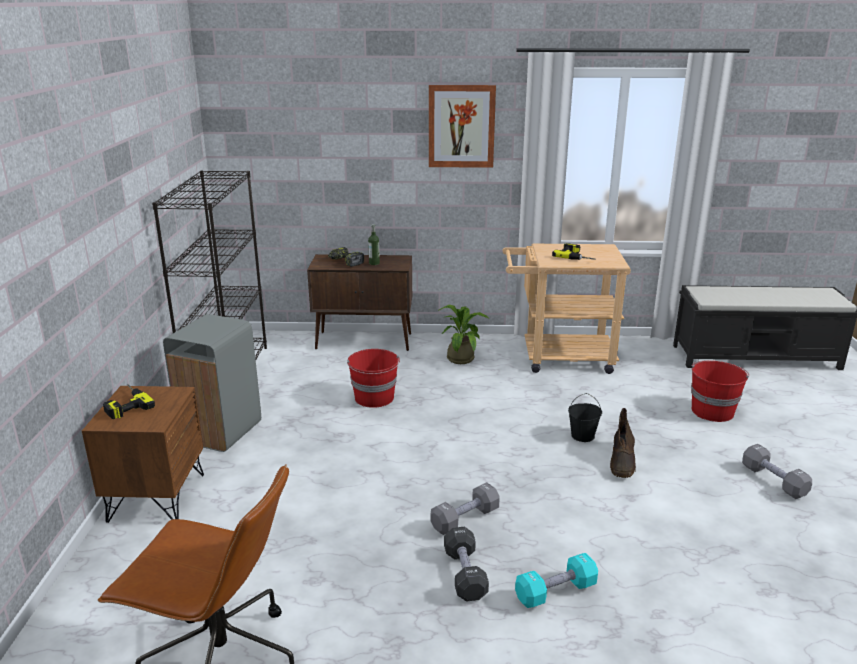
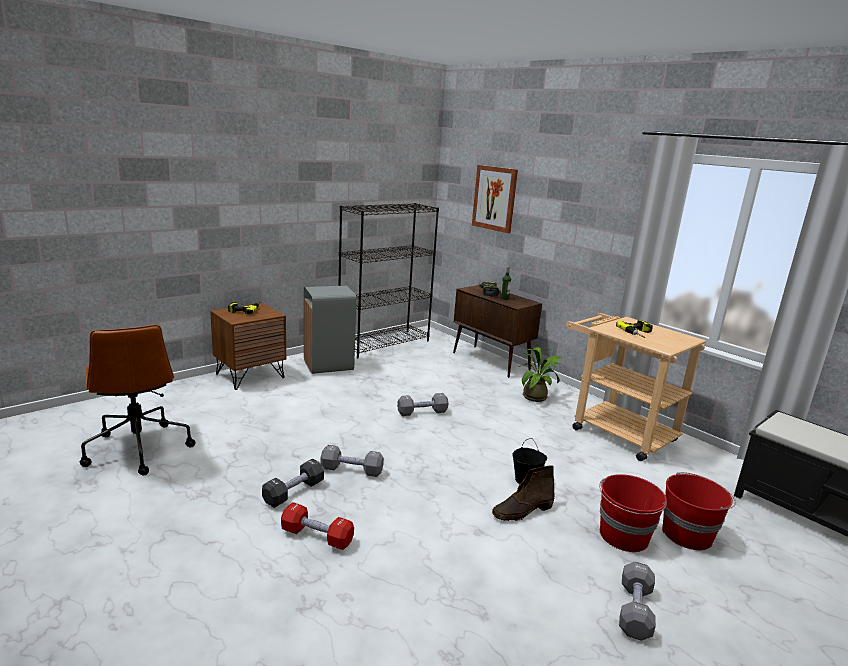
camera: 45 degrees right, 5 degrees down
red bucket [347,349,400,408] -> red bucket moved to [599,474,667,552]
picture [429,85,496,168] -> picture moved to [472,165,518,233]
turquoise dumbbell [515,553,598,608] -> red dumbbell [281,502,354,550]
none -> grey dumbbell [397,393,449,416]

